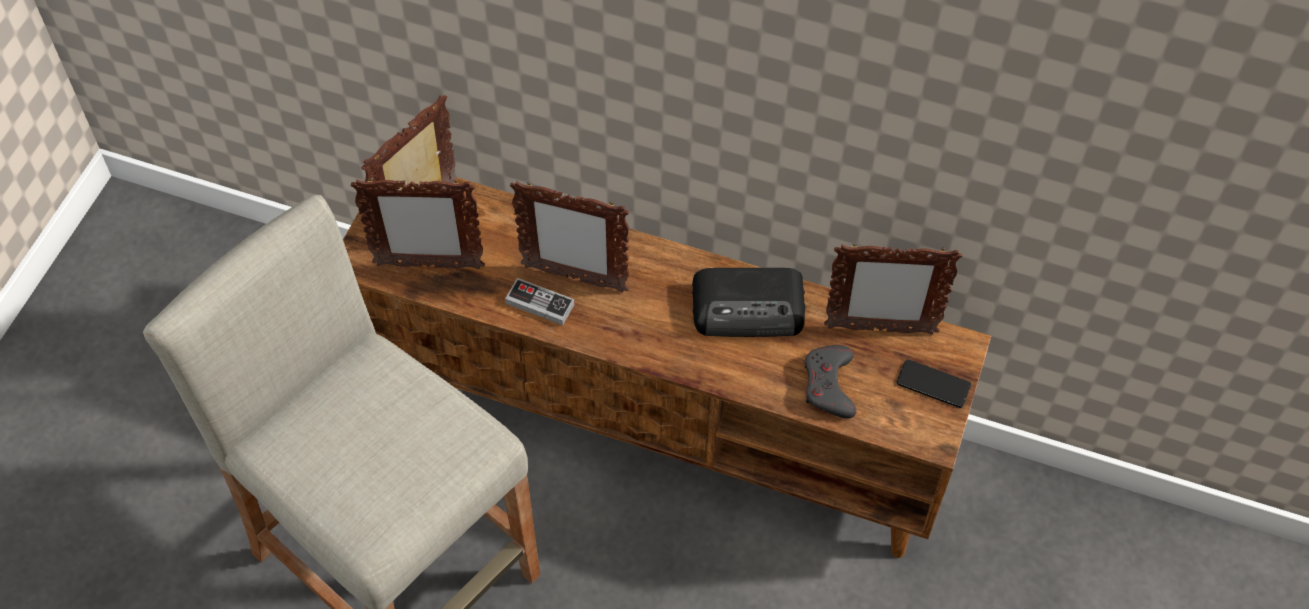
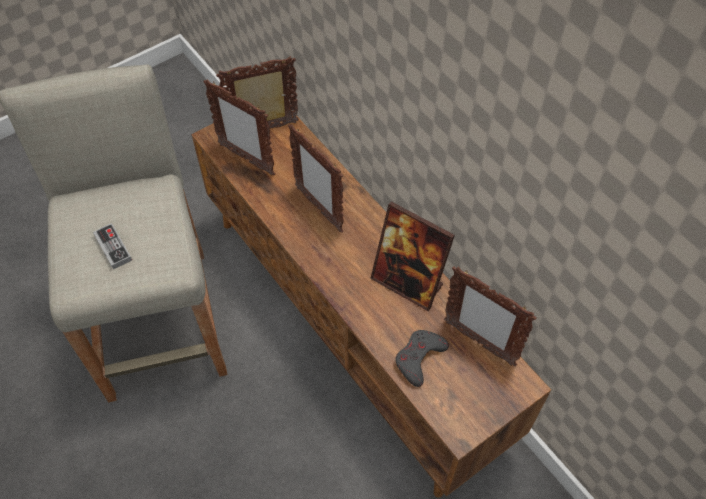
camera: 35 degrees right, 0 degrees up
game controller [505,278,574,325] -> game controller moved to [93,223,132,269]
radio [692,268,805,337] -> picture frame [370,201,455,311]
phone [896,359,971,408] -> none

